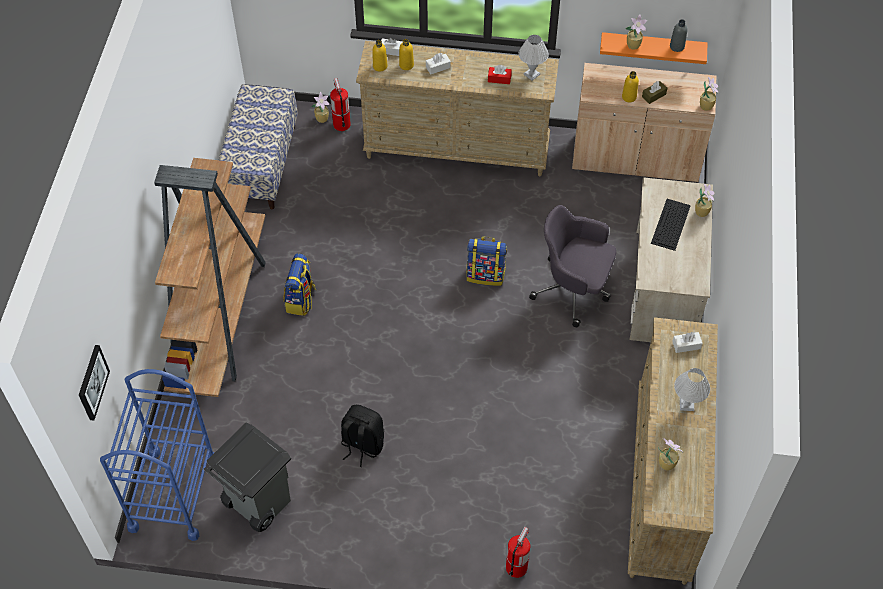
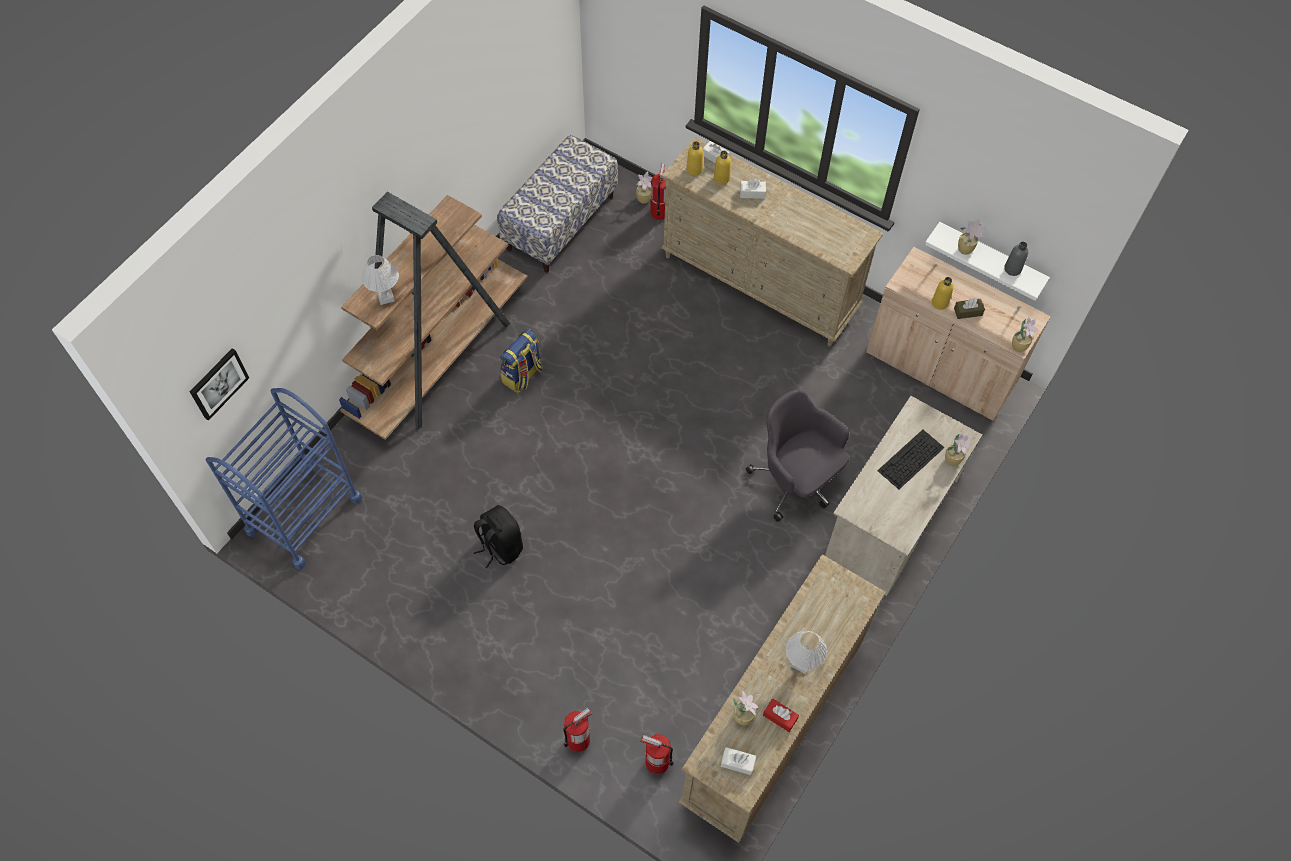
camera: 25 degrees right, 5 degrees up
grey trash can [204,423,291,532] -> none
backpack [467,236,507,286] -> none
red tissue box [488,65,512,84] -> red tissue box moved to [763,698,799,732]
white table lamp [518,35,549,81] -> white table lamp moved to [362,255,399,305]
orange shelf [600,32,708,64] -> white shelf [925,222,1050,301]
white tissue box [672,332,702,353] -> white tissue box moved to [721,747,756,775]
none -> fire extinguisher [640,734,673,774]

